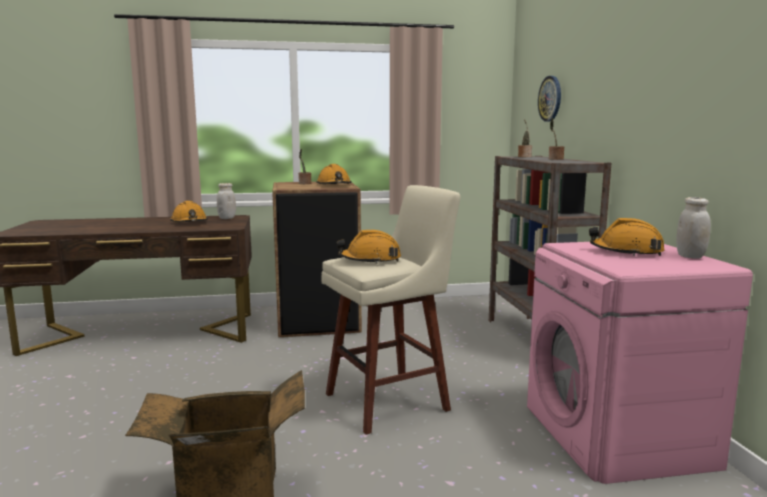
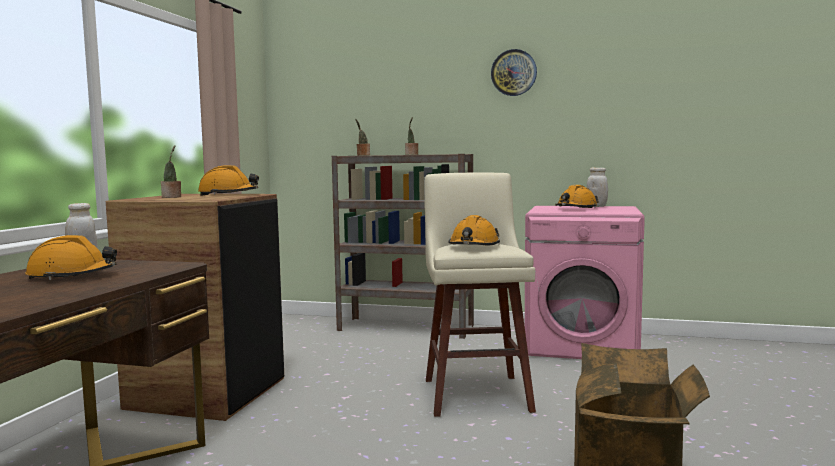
camera: 65 degrees left, 5 degrees down
wall clock [538,76,561,122] -> wall clock moved to [491,49,537,96]

